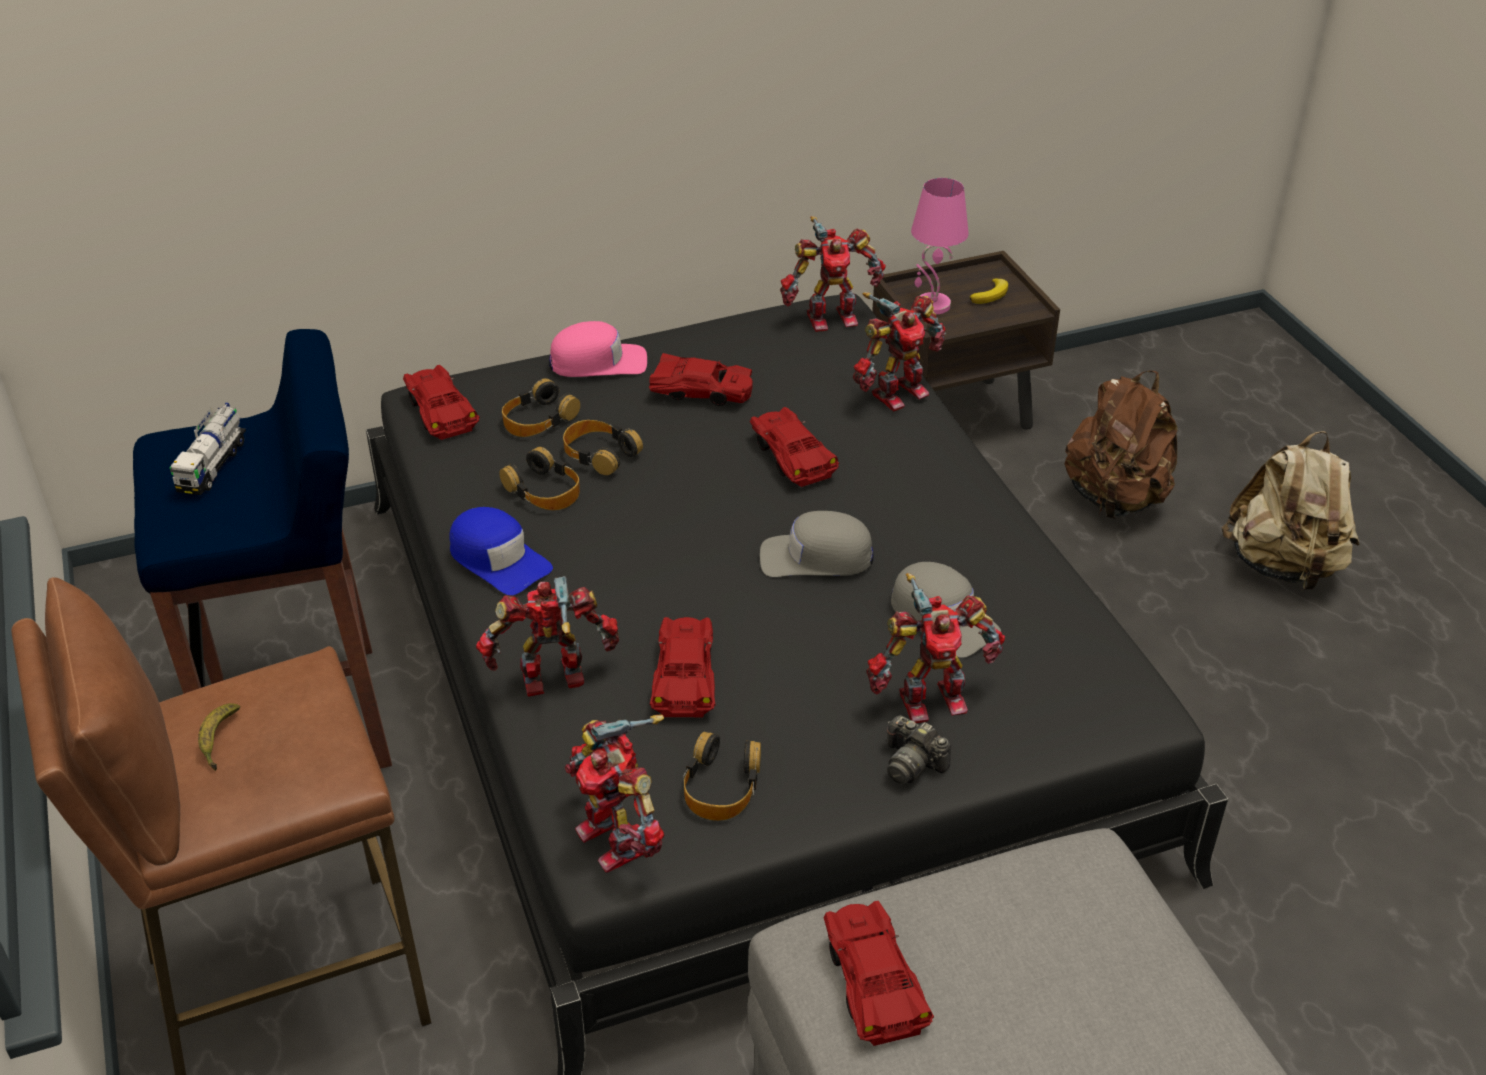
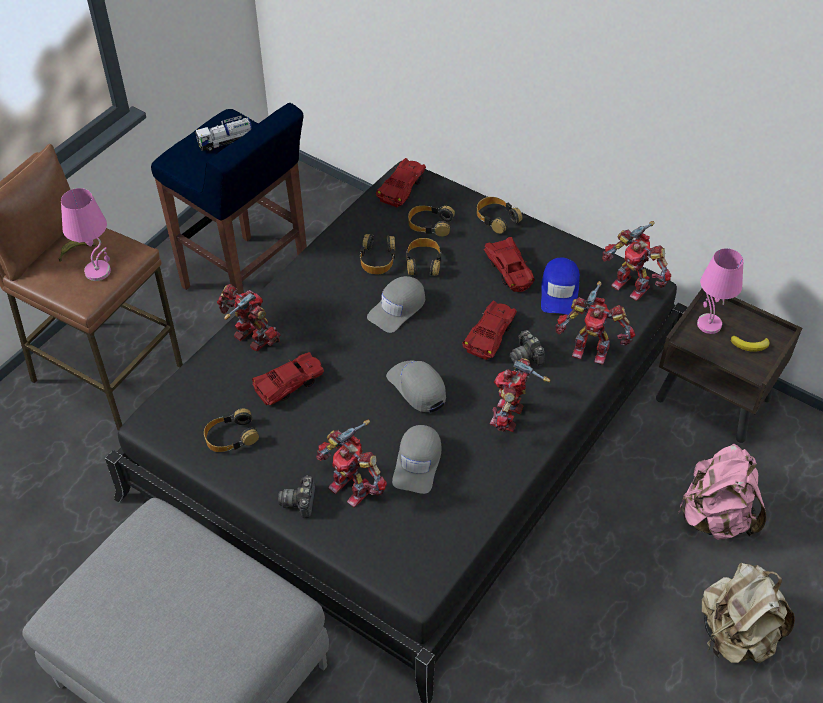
camera: 55 degrees right, 10 degrees up
blue cap [449,507,553,595] -> blue cap moved to [541,258,580,315]
pink cap [549,321,647,377] -> headphones [477,197,522,234]
toy robot [565,714,664,872] -> toy robot moved to [490,358,550,432]
red toy car [824,901,934,1046] -> none
brown backpack [1064,371,1177,519] -> pink backpack [679,444,767,540]
none -> pink table lamp [61,188,111,281]
none -> grey cap [367,276,425,333]
none -> camera [510,330,545,365]

